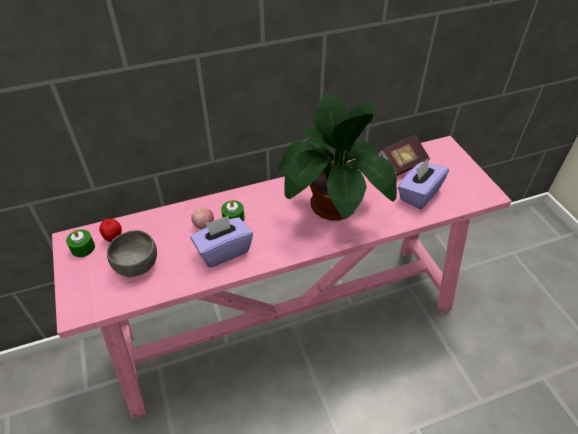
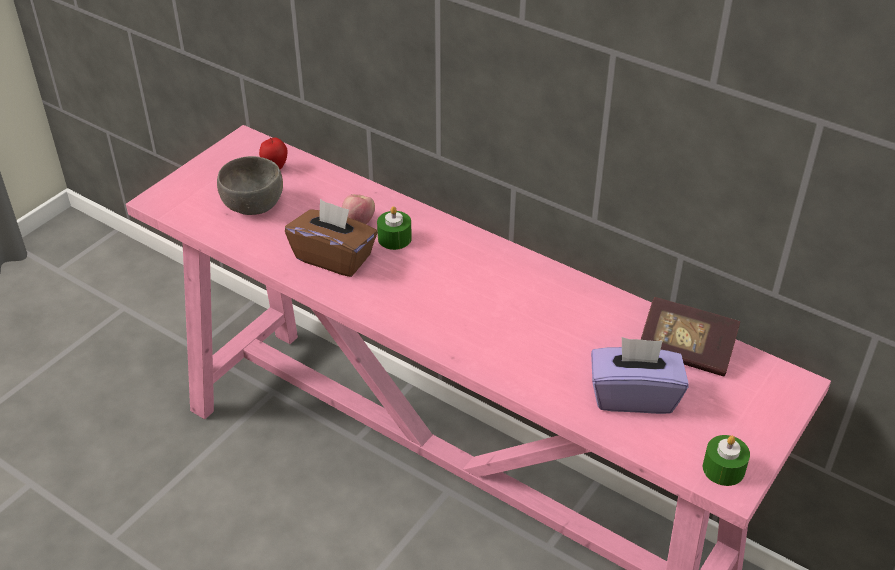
camera: 55 degrees right, 5 degrees down
green candle [66,229,95,257] -> green candle moved to [703,435,750,486]
purple tissue box [191,215,253,267] -> brown tissue box [285,199,378,277]
potted plant [278,94,397,220] -> none

